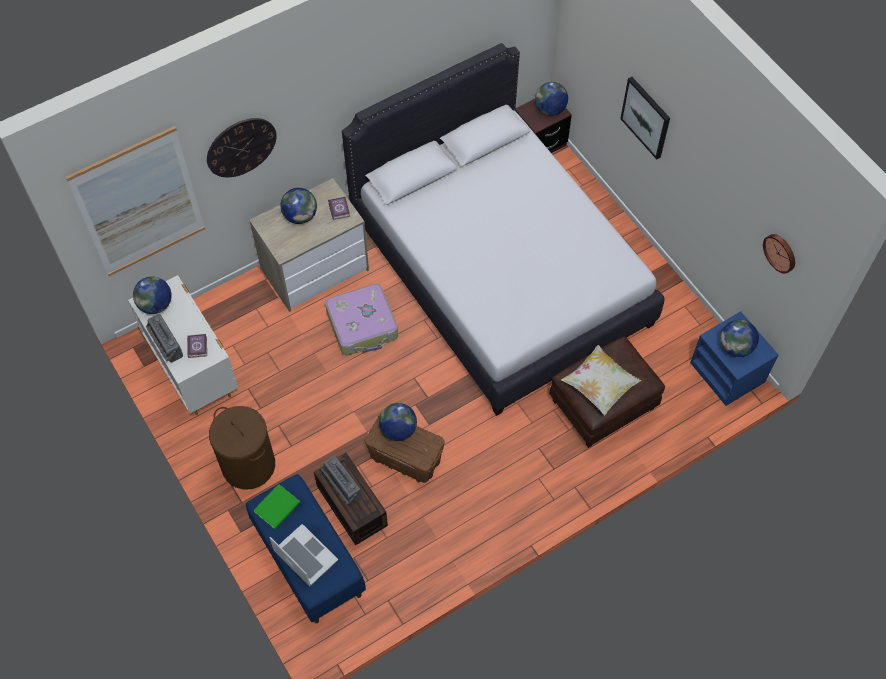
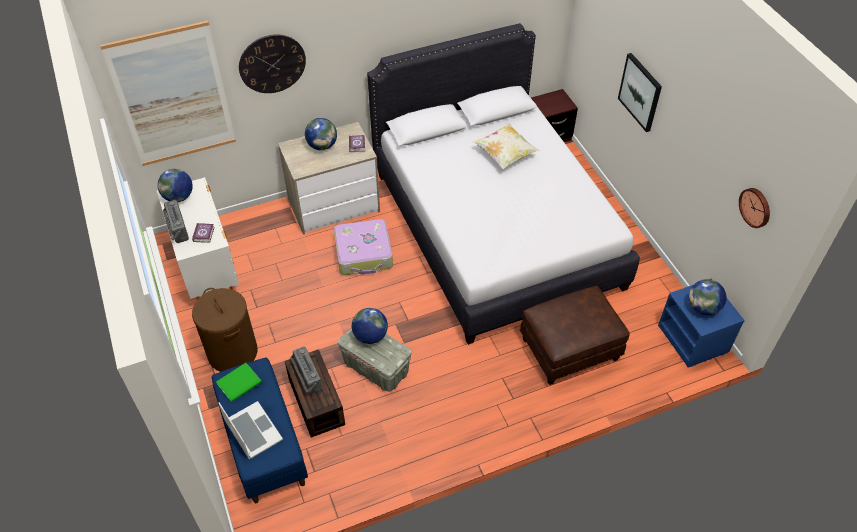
camera: 10 degrees right, 10 degrees down
brown storage box [365,413,444,483] -> grey storage box [338,327,411,392]
globe [535,82,568,116] -> none
pillow [561,345,641,416] -> pillow moved to [473,124,540,169]

